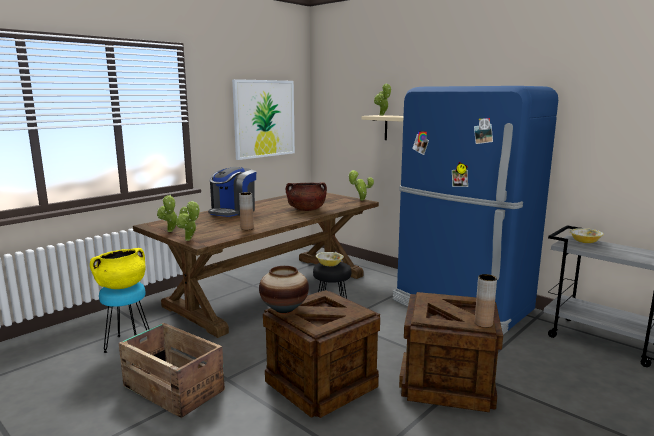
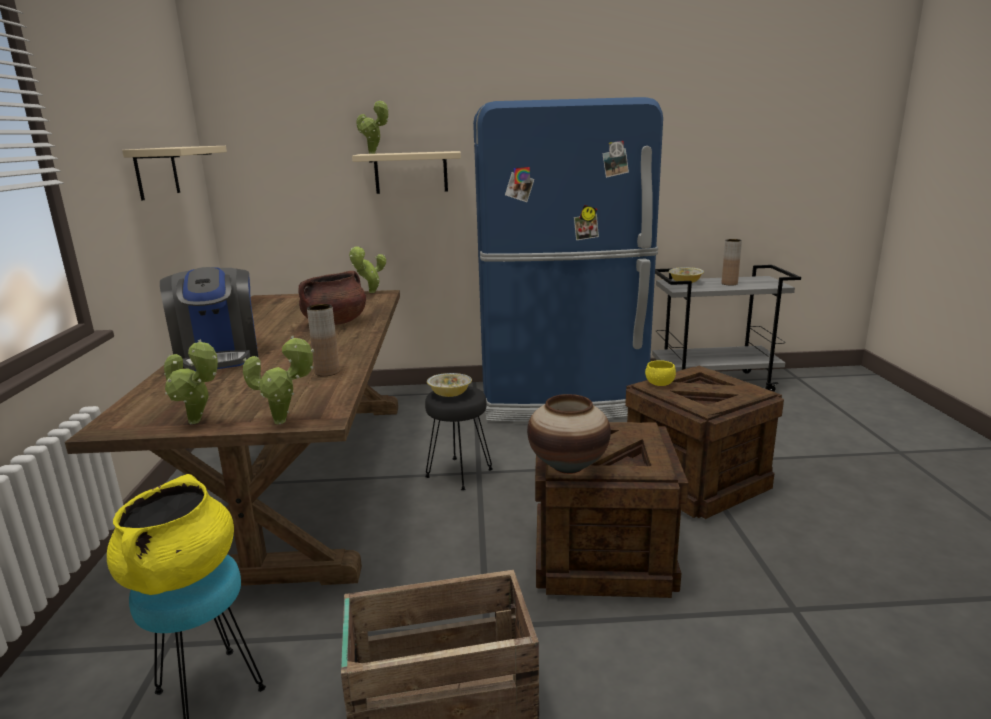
camera: 45 degrees left, 5 degrees up
picture [232,79,295,160] -> beige shelf [122,146,227,201]
brown vase [475,274,497,328] -> brown vase moved to [722,239,742,286]
none -> yellow bowl [645,360,676,386]

